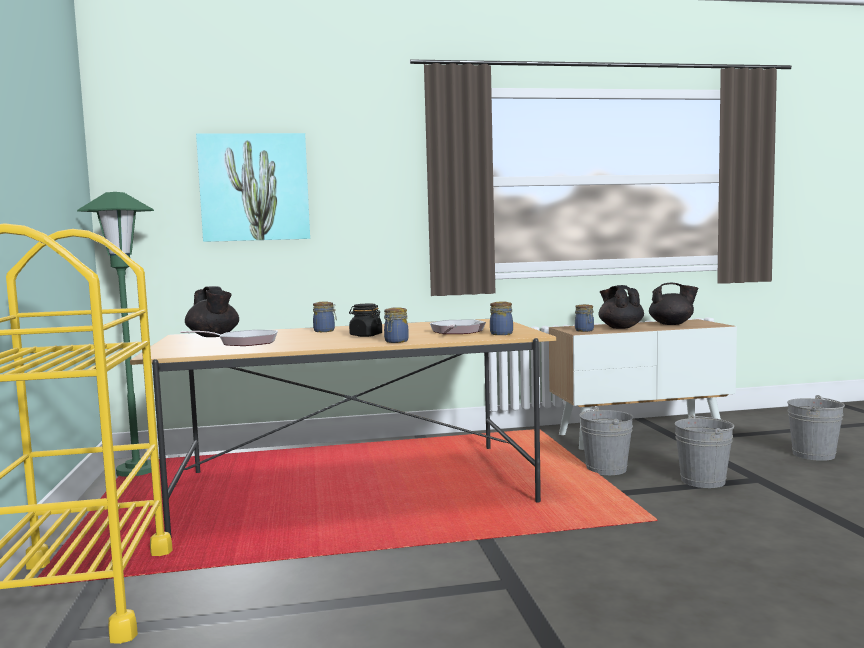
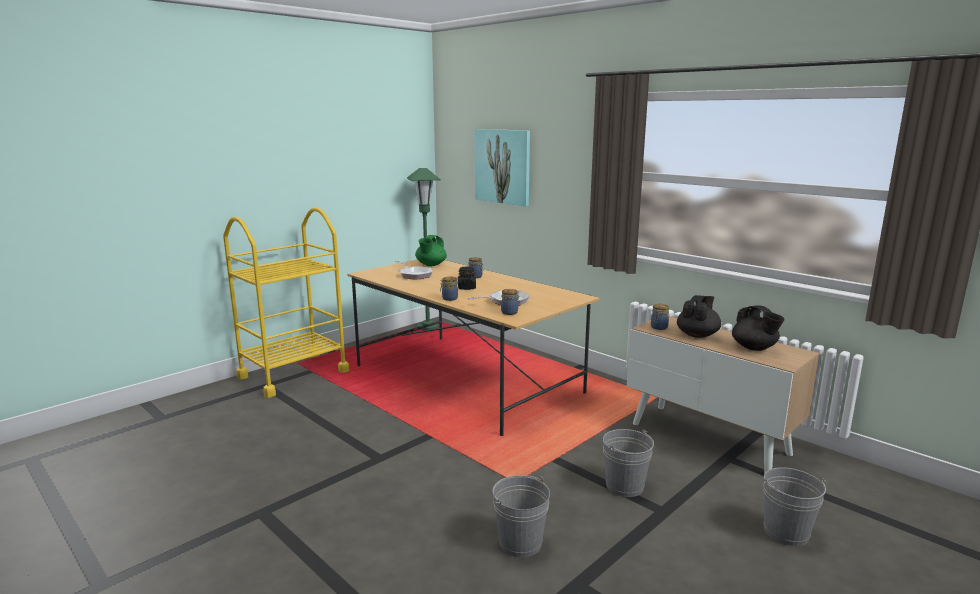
camera: 55 degrees right, 10 degrees up
black teapot [185,286,239,337] -> green teapot [415,235,447,266]
grey bucket [579,406,633,475] -> grey bucket moved to [492,475,550,557]

